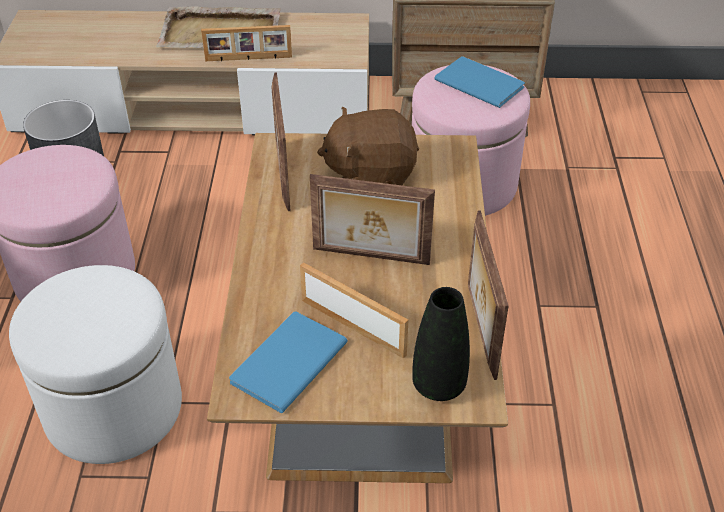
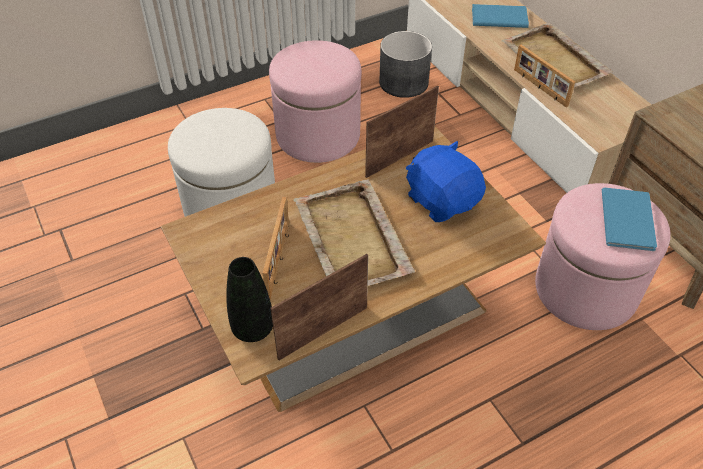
camera: 60 degrees right, 5 degrees up
blue book [229,312,348,413] -> blue book moved to [472,4,529,28]
picture frame [310,174,435,265] -> beige tray [293,179,415,286]
brown plush toy [317,107,419,185] -> blue plush toy [405,141,486,222]

